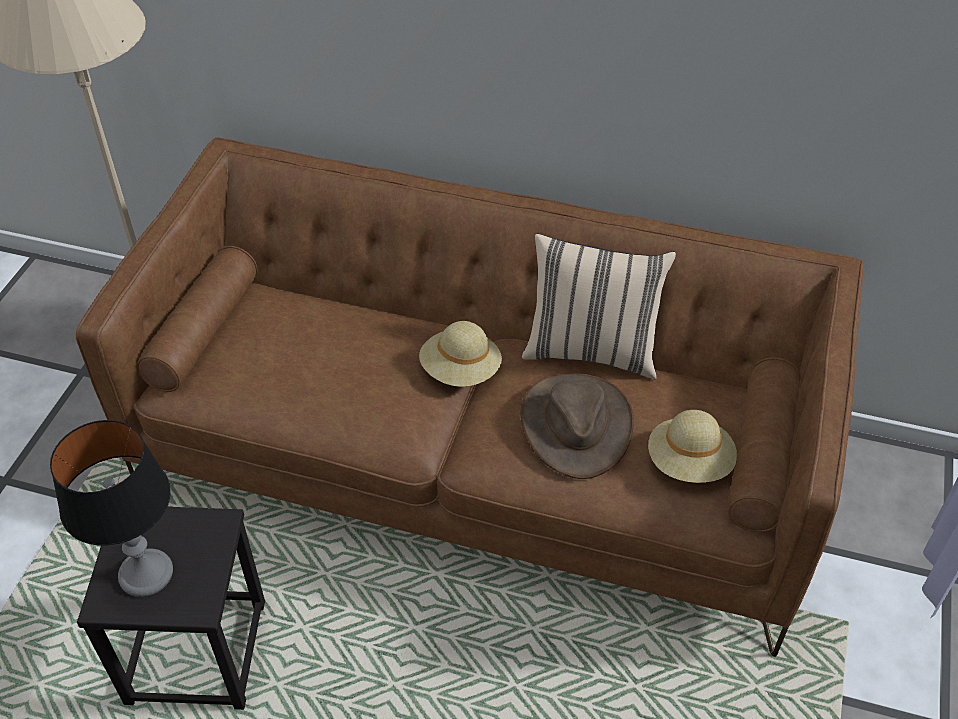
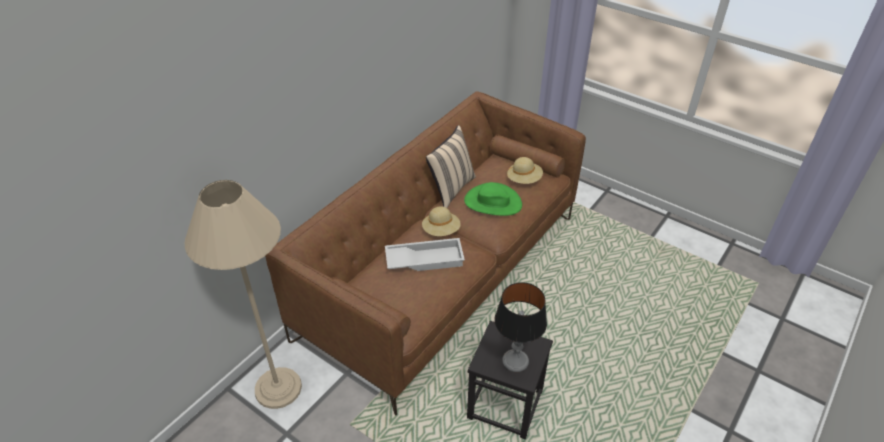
camera: 70 degrees left, 5 degrees down
brown hat [520,373,634,479] -> green hat [464,182,522,216]
none -> white tray [385,238,465,271]

